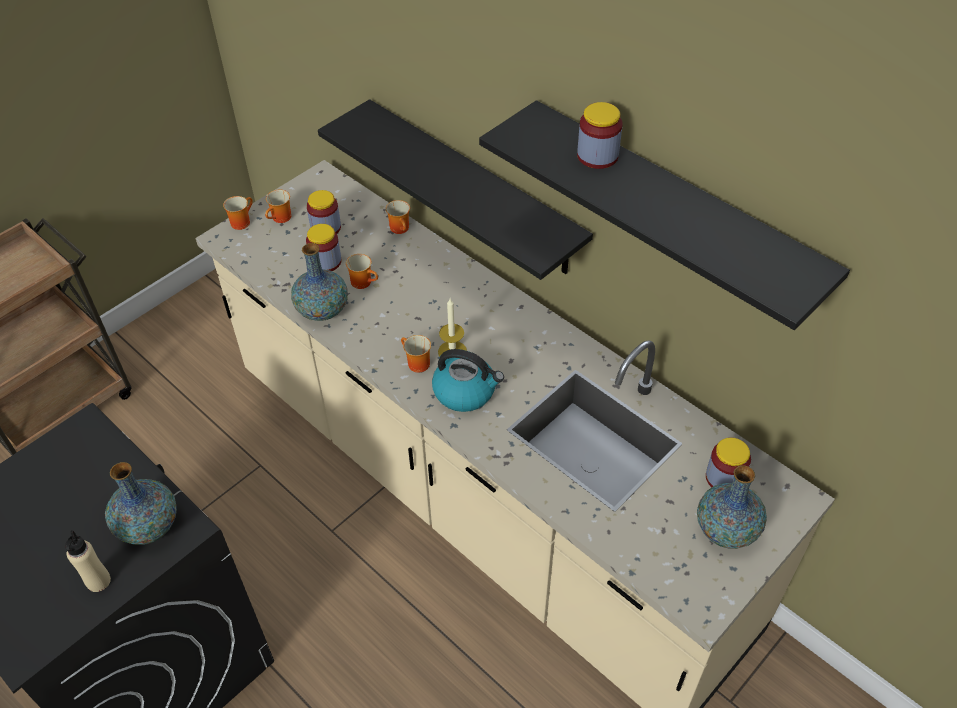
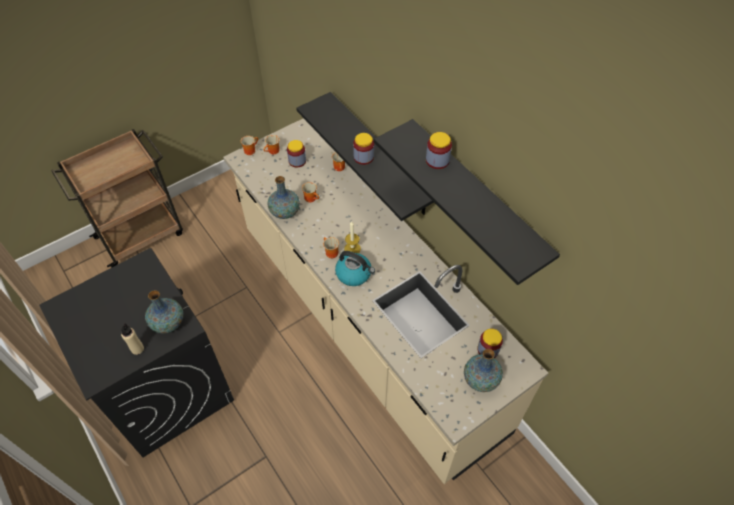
camera: 10 degrees right, 5 degrees up
jar [306,224,342,271] -> jar moved to [353,133,374,165]

